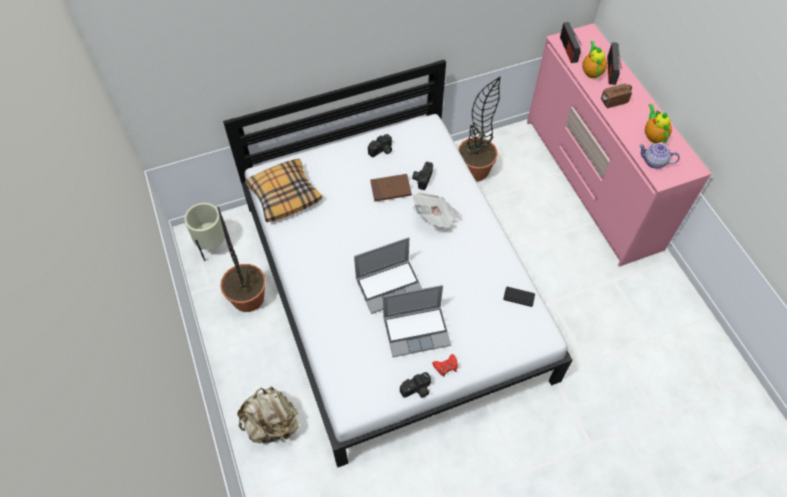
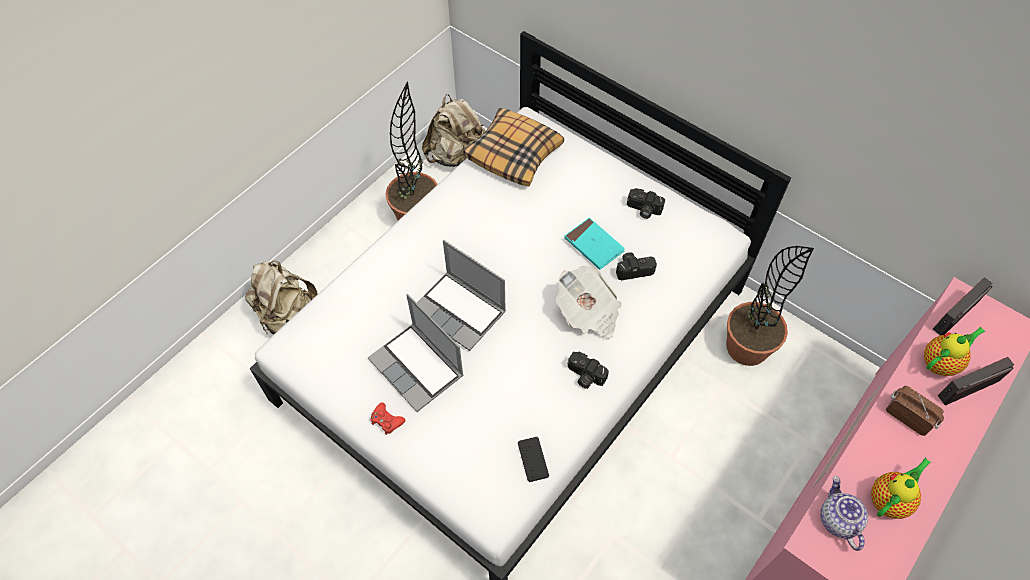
camera: 60 degrees right, 0 degrees up
beige planter [184,203,225,261] -> beige backpack [422,94,485,167]
brown book [370,174,412,202] -> turquoise book [564,217,625,270]
camera [400,372,431,398] -> camera moved to [567,352,609,389]

